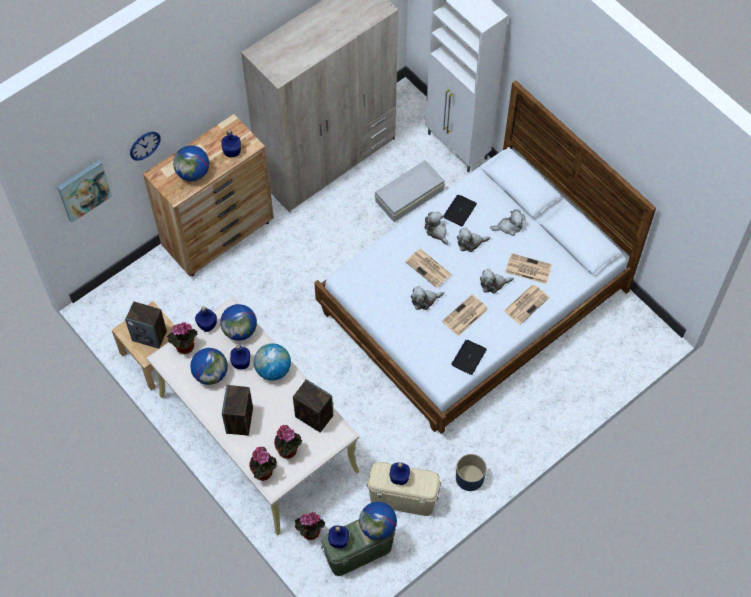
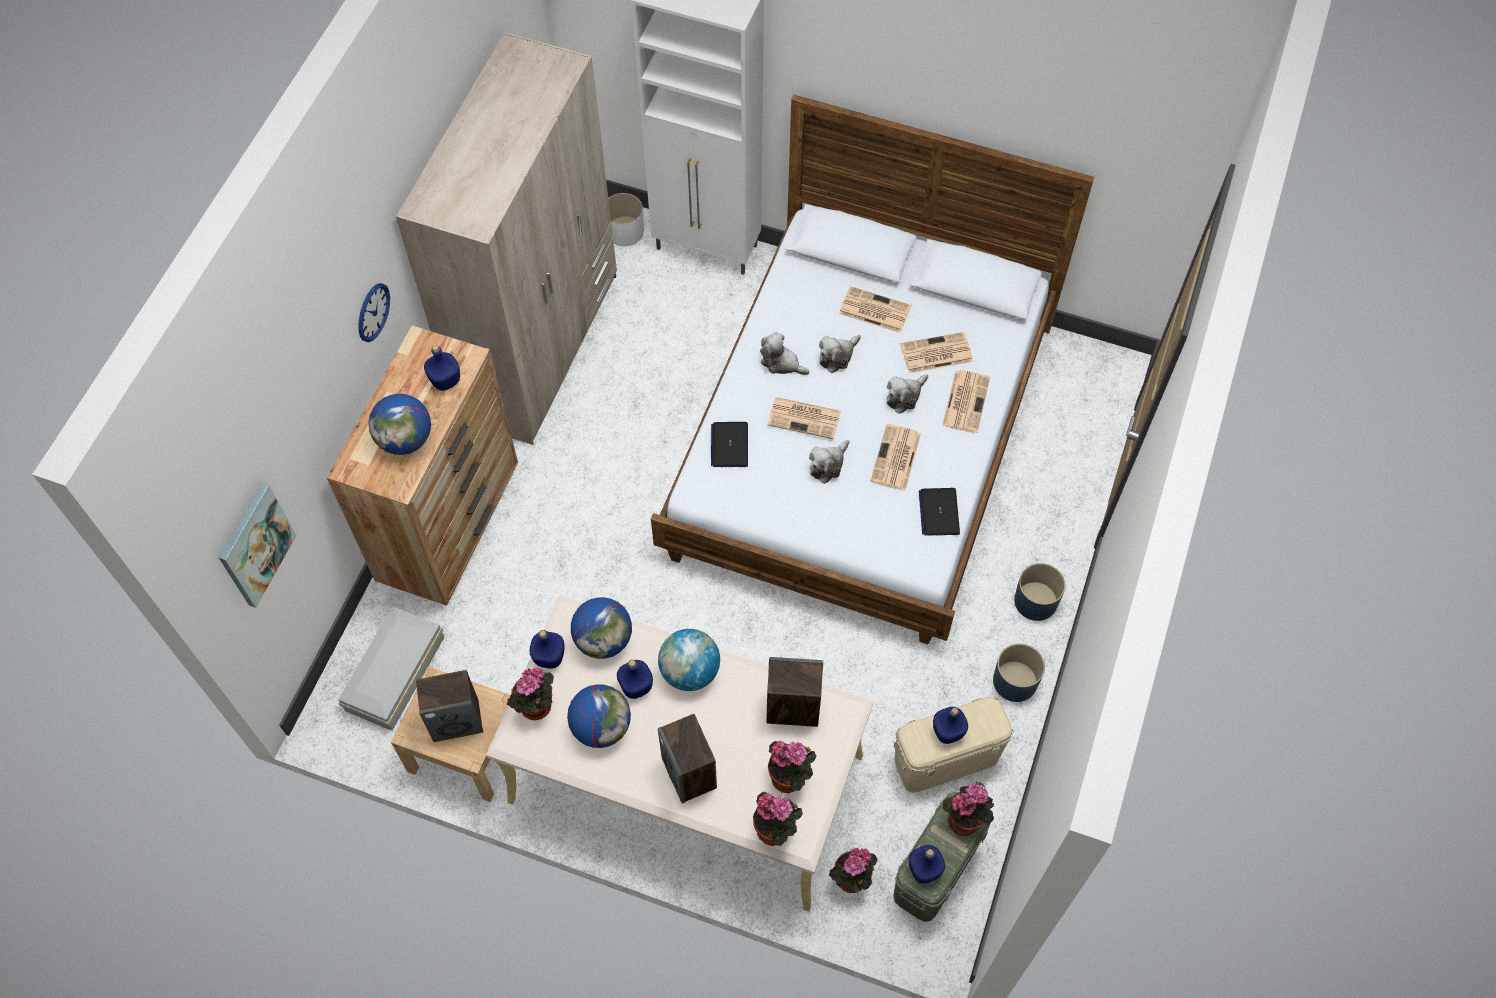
camera: 30 degrees left, 0 degrees up
wall clock [130,132,160,161] -> wall clock moved to [358,283,390,342]
globe [359,502,397,540] -> potted plant [943,782,994,836]
white storage box [374,160,445,222] -> white storage box moved to [338,606,444,731]
laptop [443,195,477,226] -> laptop moved to [711,422,748,467]
plush toy [490,209,525,236] -> newspaper [839,286,911,333]
none -> white planter [608,193,644,246]
none -> blue planter [1014,563,1065,621]

